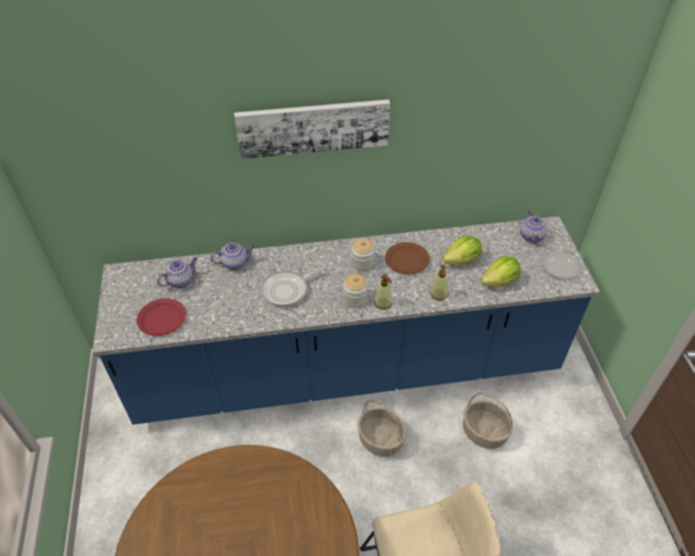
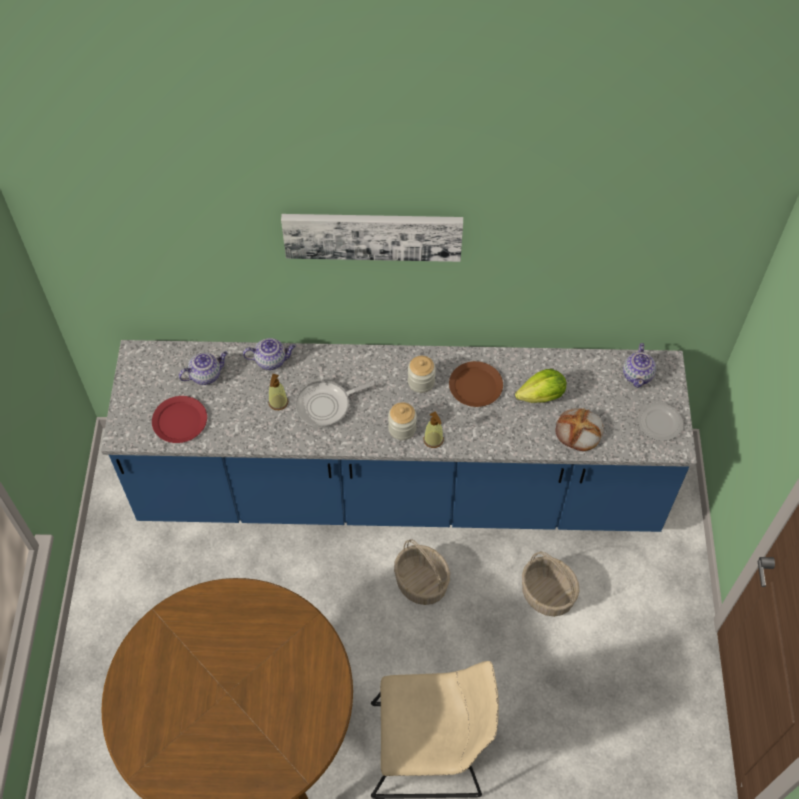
camera: 10 degrees right, 10 degrees up
soap dispenser [430,265,448,301] -> soap dispenser moved to [268,374,288,410]
lettuce [481,256,521,287] -> bread [555,408,604,451]

